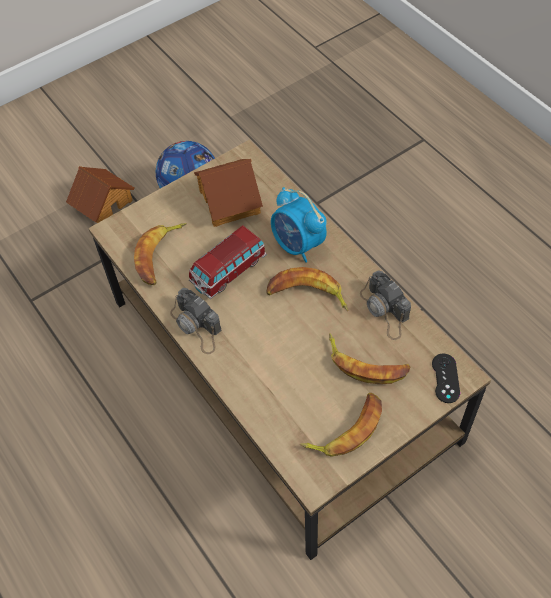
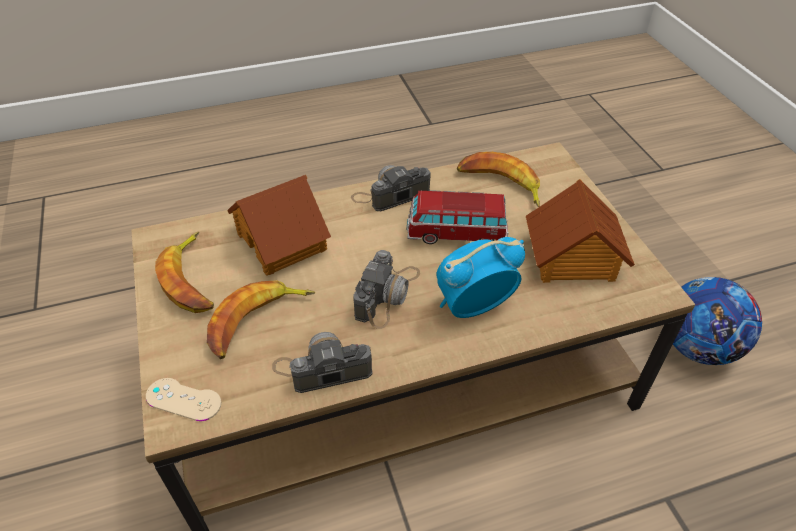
camera: 105 degrees right, 10 degrees down
toy house [66,166,135,223] -> toy house moved to [227,175,331,276]
toy car [189,225,267,299] -> toy car turned 60 degrees counterclockwise [407,190,508,244]
banana [266,267,348,311] -> camera [353,250,420,329]
black game controller [432,354,460,403] -> beige game controller [146,378,221,421]

